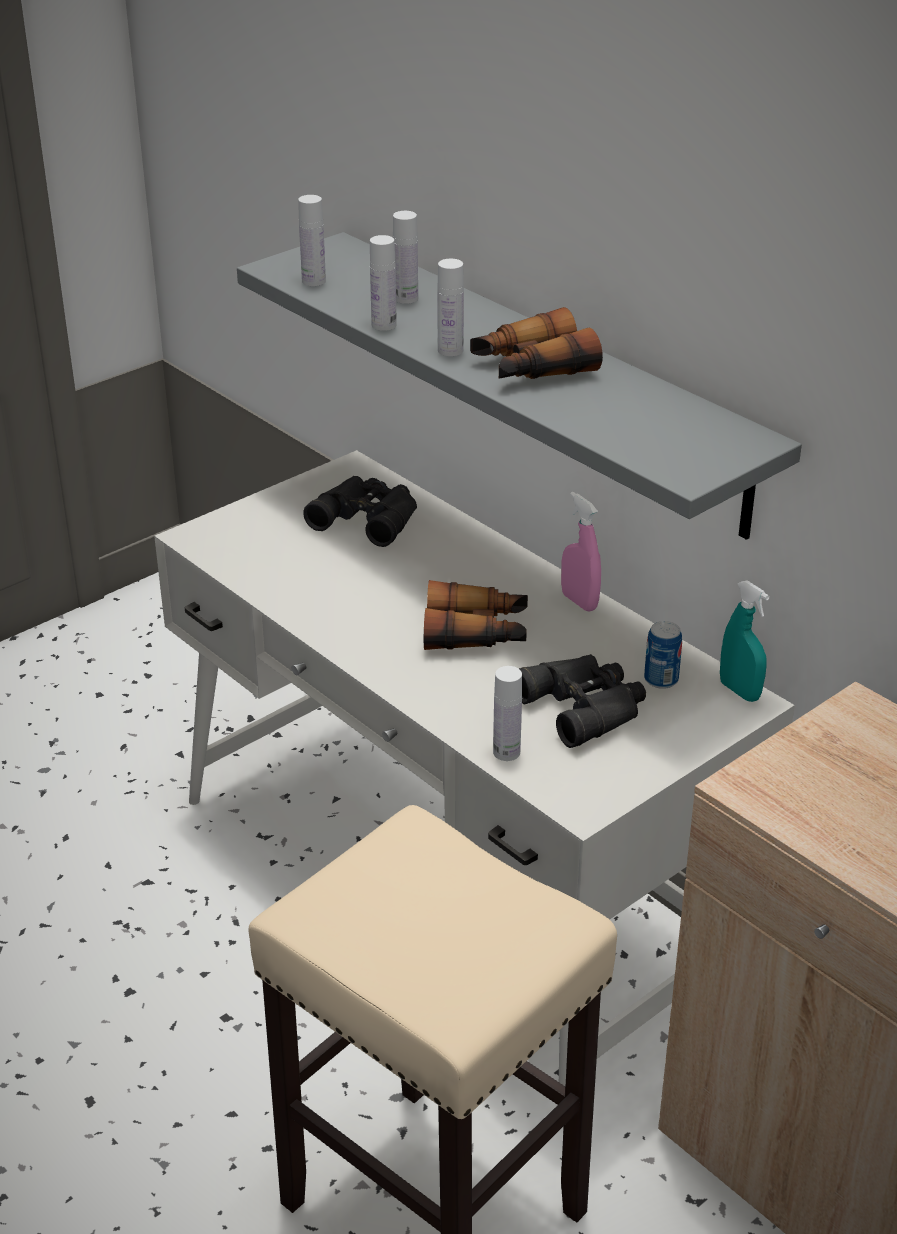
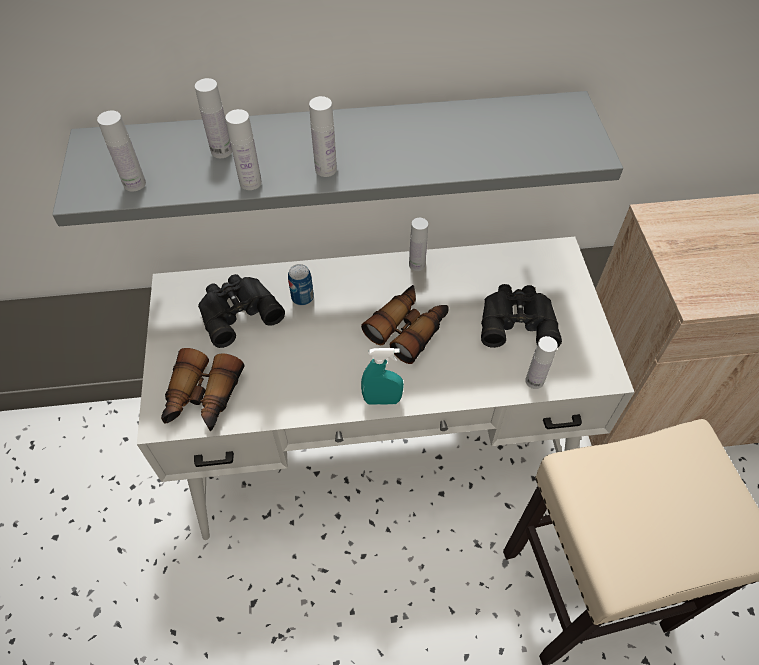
camera: 55 degrees left, 20 degrees up
binoculars [470,307,603,379] -> binoculars moved to [161,348,244,431]
pink spray bottle [561,492,601,612] -> white bottle [409,218,428,271]
can [644,621,682,689] -> can moved to [288,264,314,306]
turquoise spray bottle [720,580,770,702] -> turquoise spray bottle moved to [361,348,404,404]

